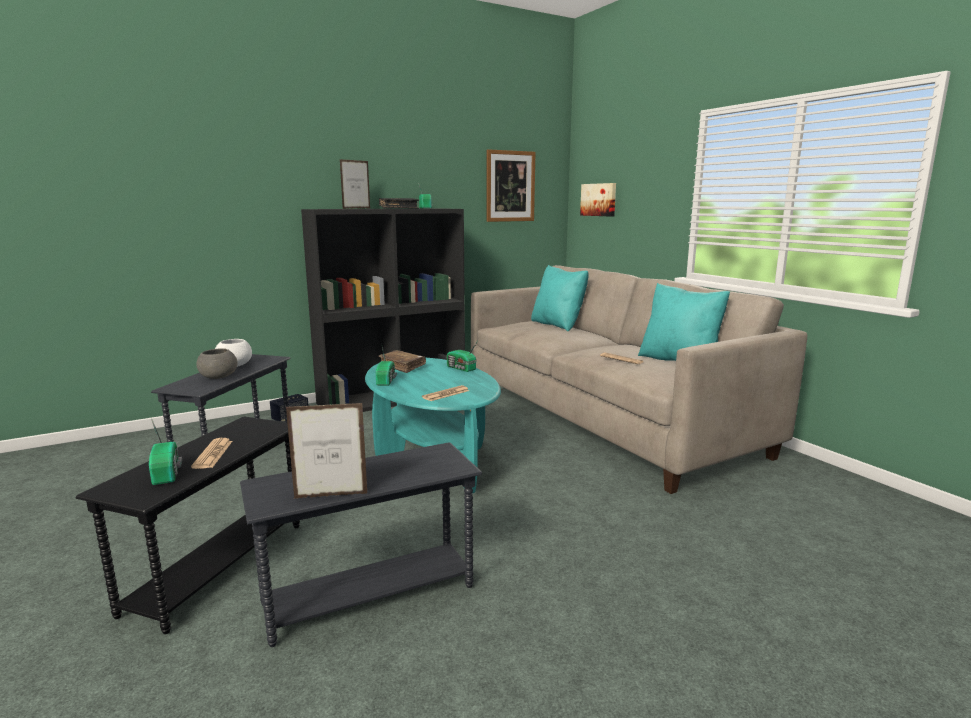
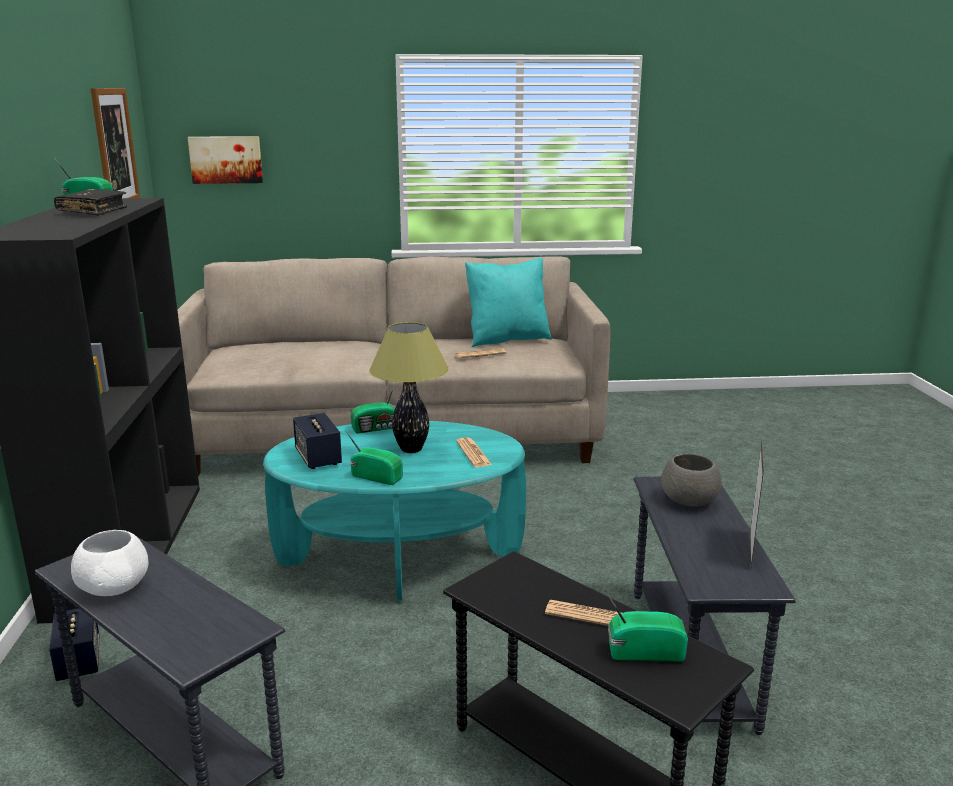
camera: 65 degrees left, 5 degrees up
grey bowl [196,348,238,379] -> grey bowl moved to [661,454,722,506]
picture frame [340,159,370,209] -> none
brown book [378,350,426,373] -> speaker [293,413,342,469]
turquoise pillow [531,265,589,331] -> none
none -> table lamp [369,322,449,453]

